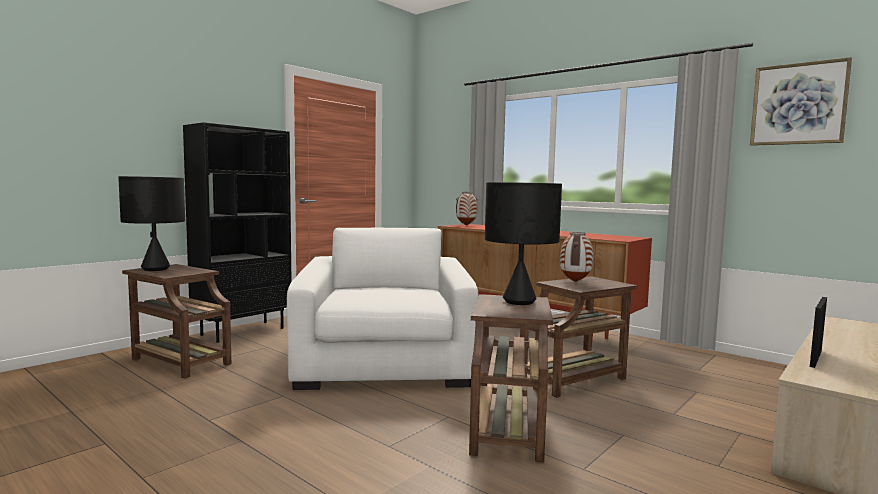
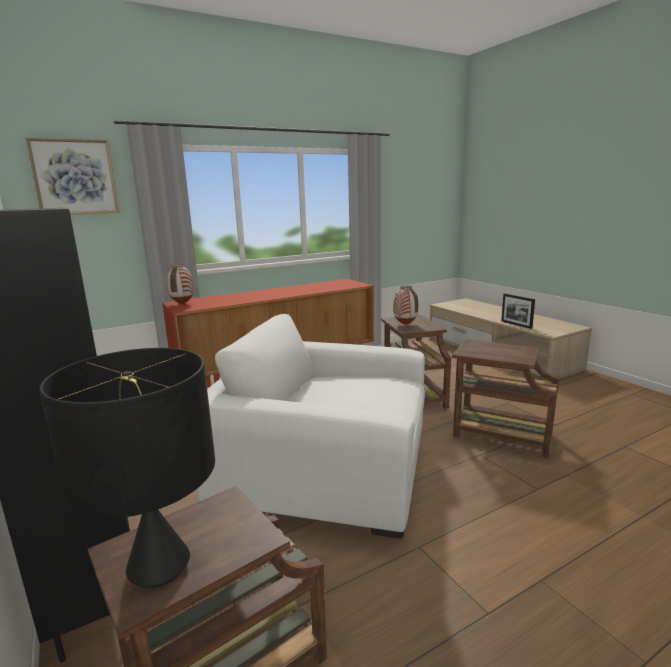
camera: 70 degrees left, 10 degrees up
black table lamp [485,182,562,305] -> none
picture [750,57,852,146] -> picture moved to [26,138,119,215]

